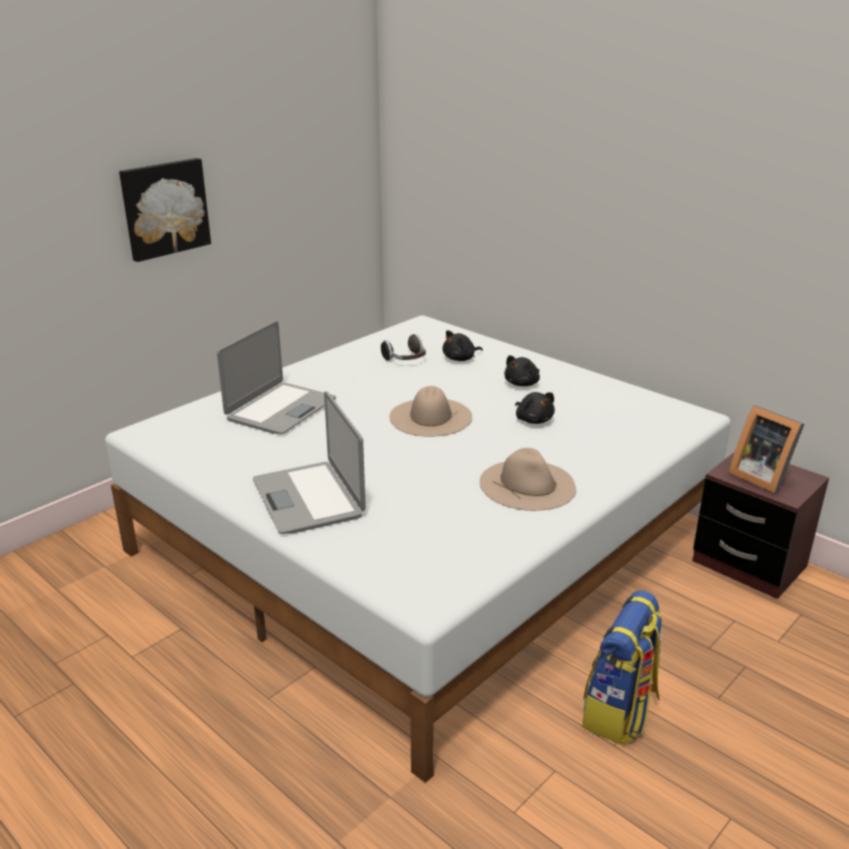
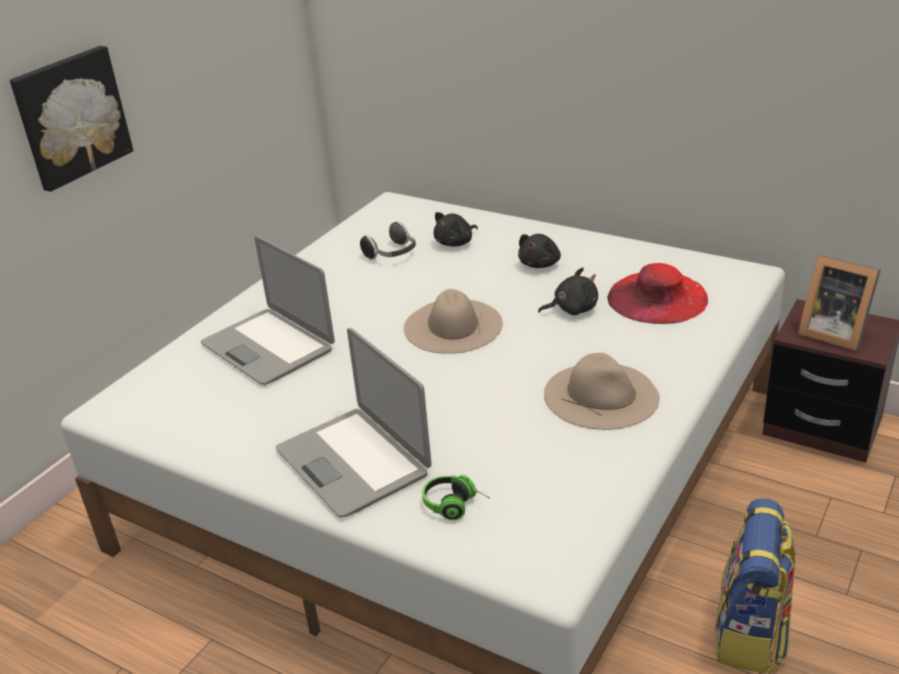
camera: 10 degrees left, 5 degrees up
laptop [217,321,336,434] -> laptop turned 120 degrees clockwise [201,236,335,385]
black plush toy [515,392,555,424] -> black plush toy turned 60 degrees counterclockwise [538,267,598,315]
none -> headphones [422,475,489,520]
none -> red hat [607,263,708,324]

